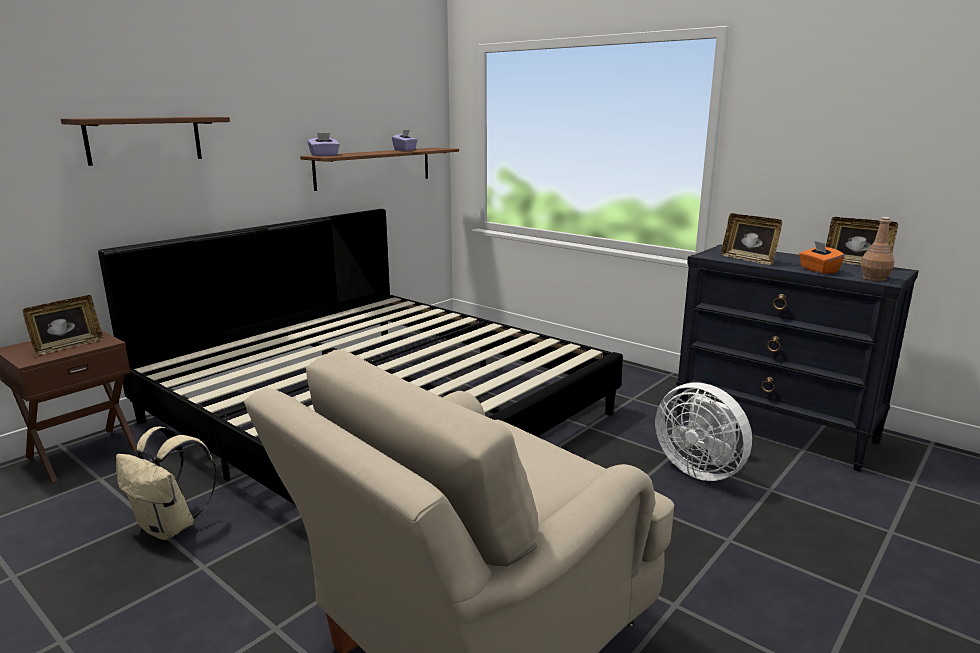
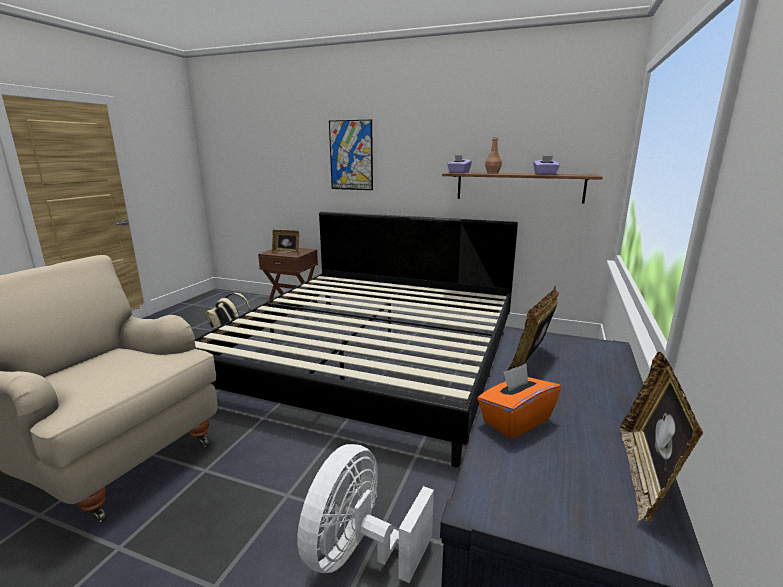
camera: 70 degrees right, 0 degrees up
brown shelf [61,117,230,166] -> picture [329,120,373,190]
brown bottle [860,217,895,281] -> brown bottle moved to [485,137,502,174]

